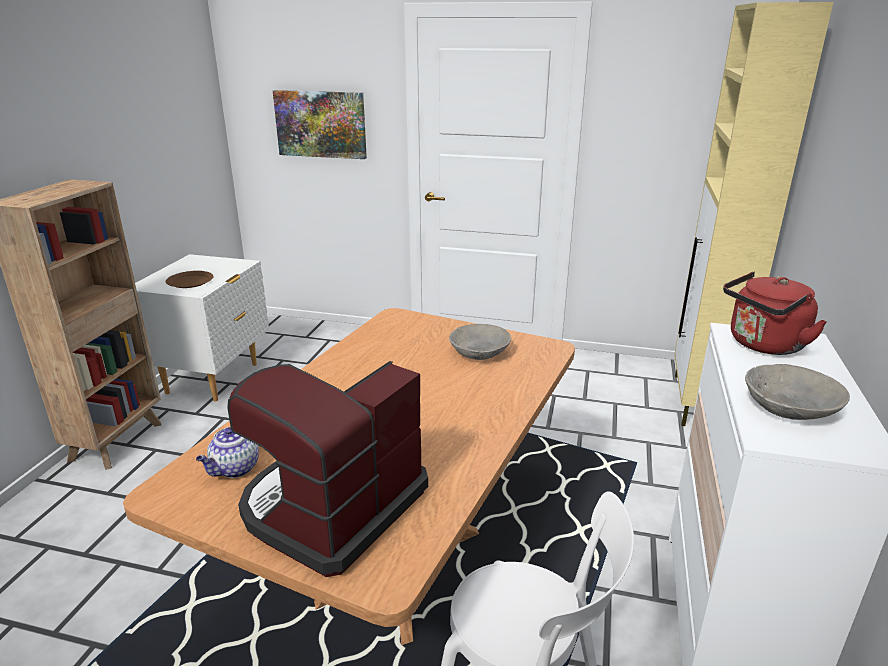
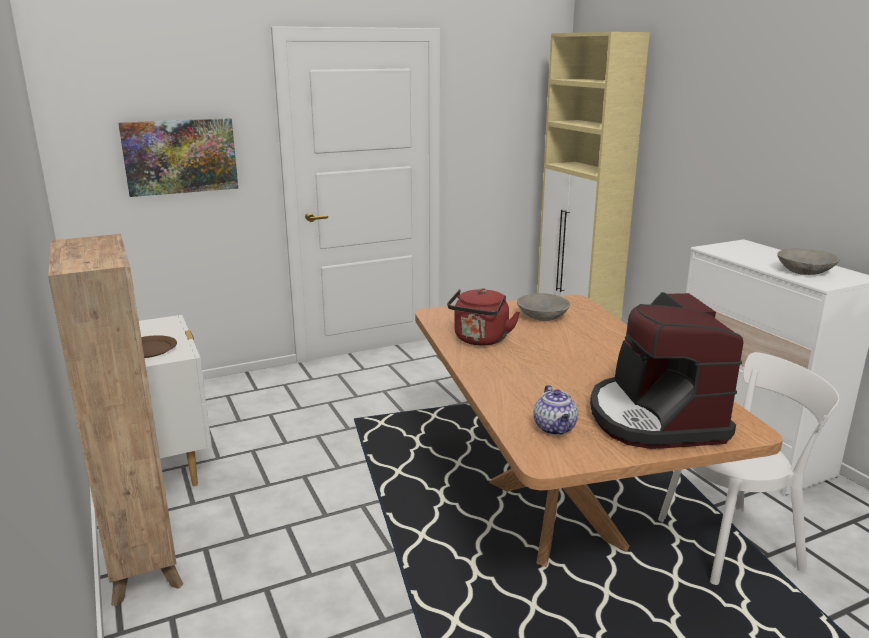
camera: 40 degrees left, 5 degrees down
red kettle [723,272,827,355] -> red kettle moved to [447,288,520,346]

